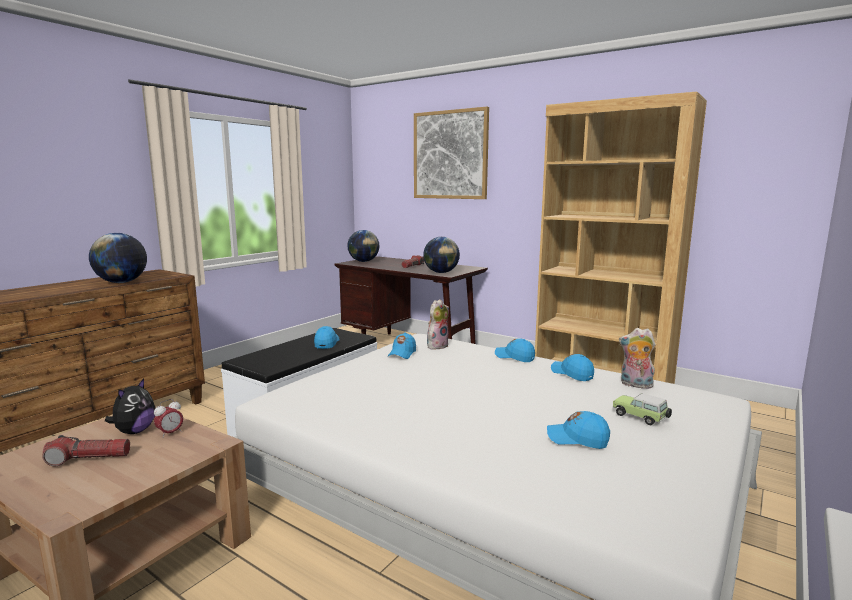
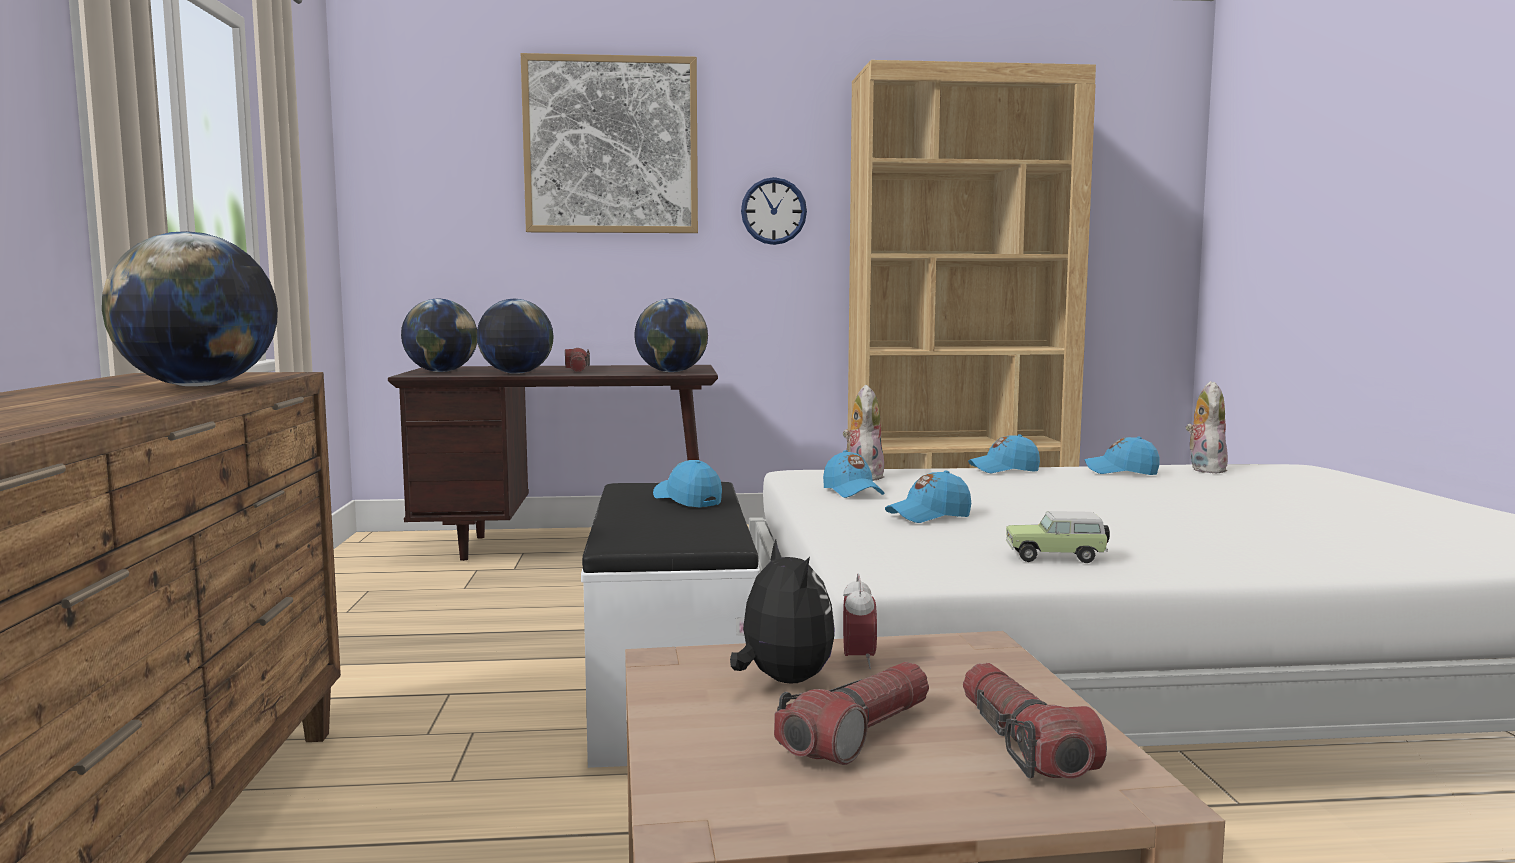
camera: 40 degrees left, 5 degrees down
blue cap [547,411,610,449] -> blue cap moved to [885,470,971,523]
toy car [613,393,672,425] -> toy car moved to [1006,511,1110,563]
plush toy [619,328,656,389] -> plush toy turned 120 degrees clockwise [1186,381,1228,473]
none -> globe [477,298,554,374]
none -> wall clock [741,177,807,245]
none -> flashlight [963,663,1107,779]

